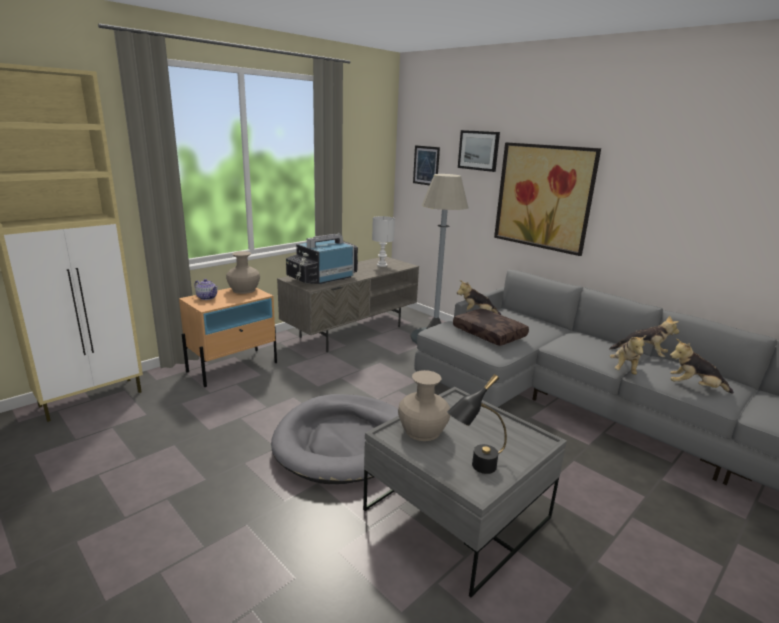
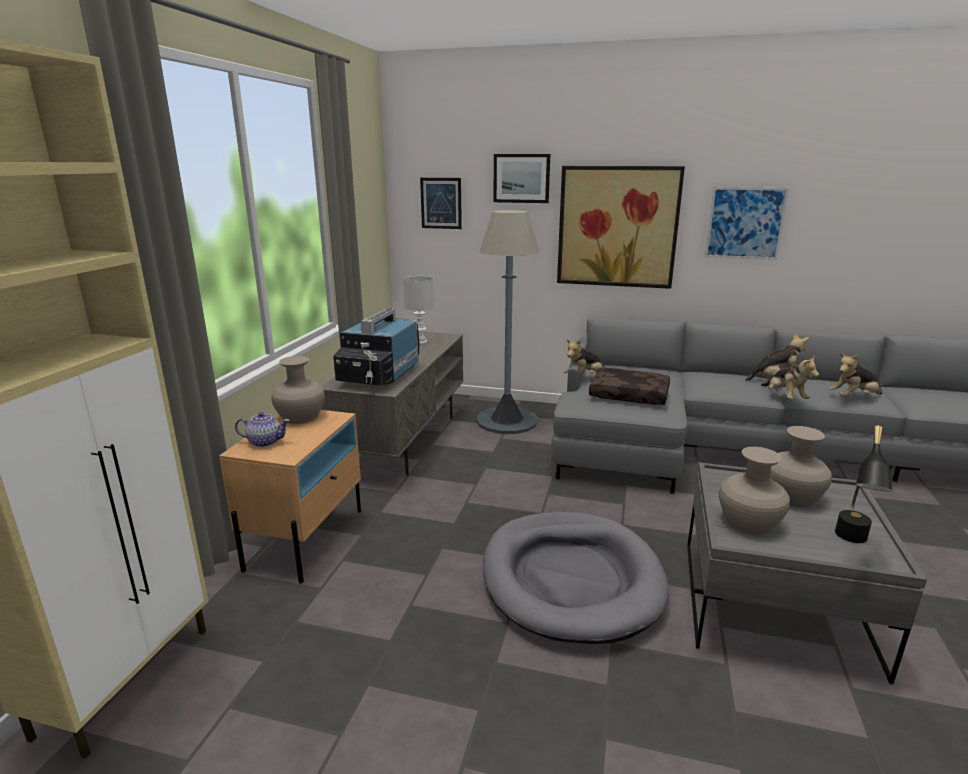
camera: 30 degrees left, 0 degrees up
none -> picture [705,187,789,260]
none -> beige vase [770,426,832,507]

